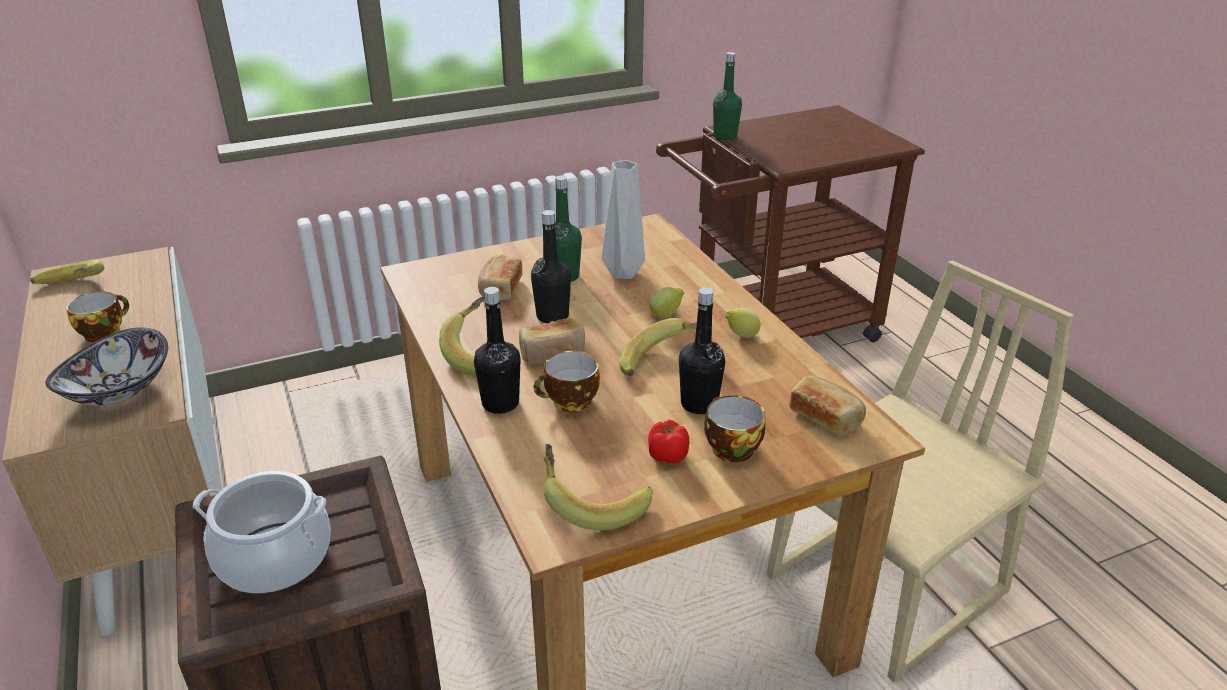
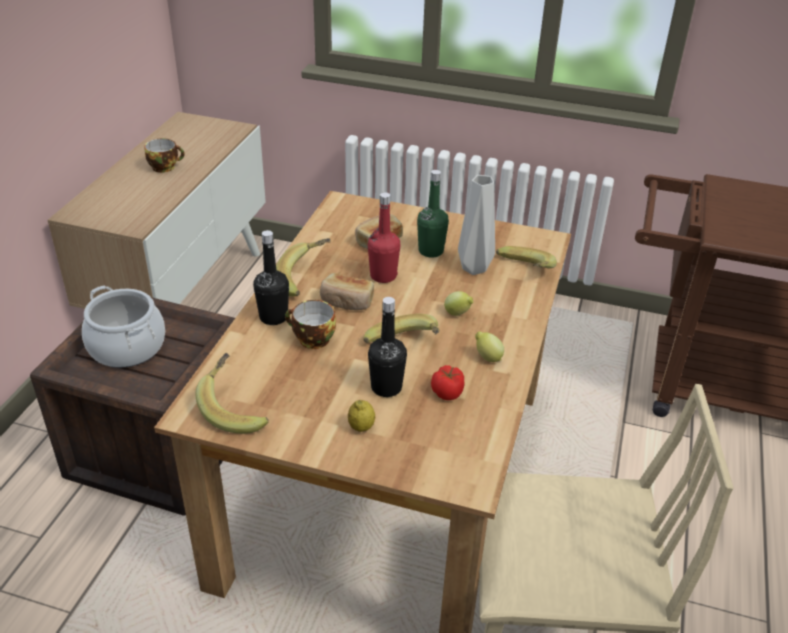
camera: 40 degrees right, 5 degrees up
banana [30,259,104,284] -> banana moved to [496,246,557,268]
bowl [46,327,168,406] -> none
black bottle [531,210,571,324] -> red bottle [368,192,401,283]
tomato [648,419,689,464] -> tomato moved to [431,365,464,400]
cup [704,395,766,463] -> lemon [348,400,375,432]
green bottle [713,52,742,140] -> none
bread [789,376,866,436] -> none

